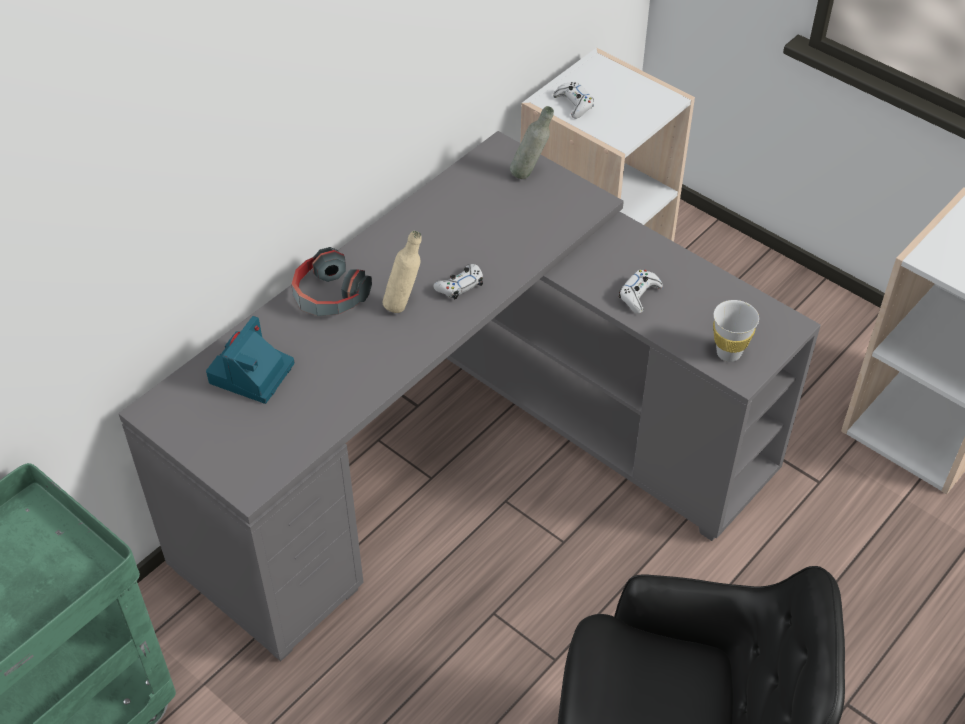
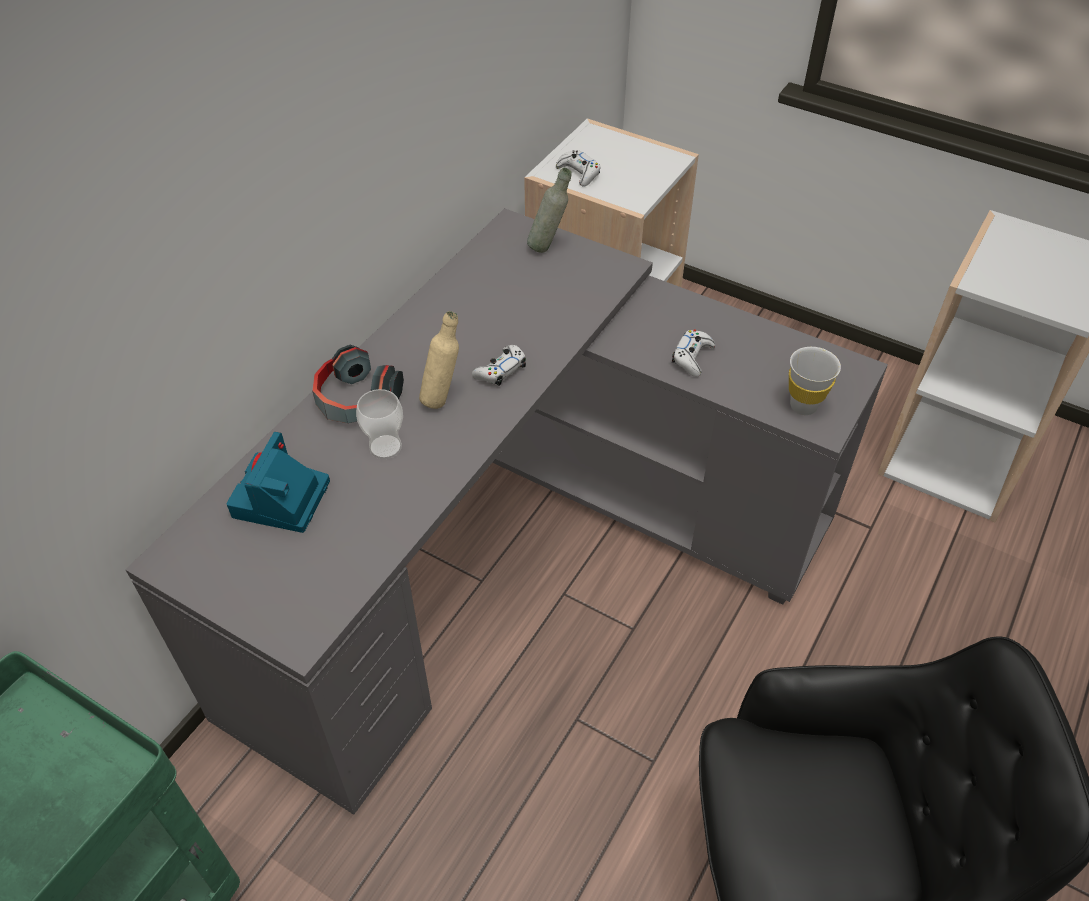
camera: 10 degrees left, 0 degrees up
none -> cup [356,389,403,459]

